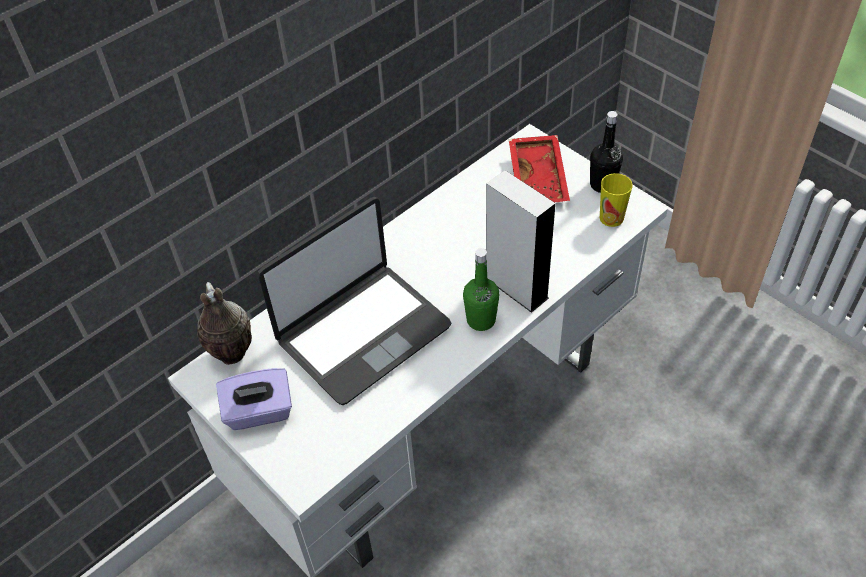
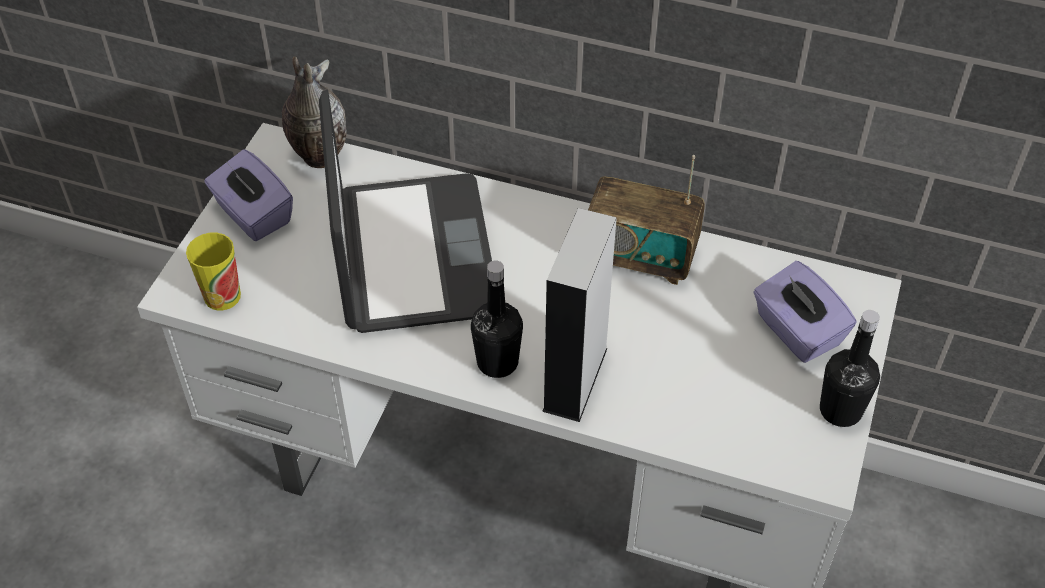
camera: 60 degrees right, 0 degrees up
laptop [257,197,451,405] -> laptop turned 120 degrees counterclockwise [319,90,492,333]
green bottle [463,248,499,331] -> black bottle [471,261,523,378]
red tray [509,135,570,202] -> purple tissue box [753,261,857,363]
cup [600,173,633,227] -> cup moved to [186,233,241,310]
none -> radio [588,155,705,285]

